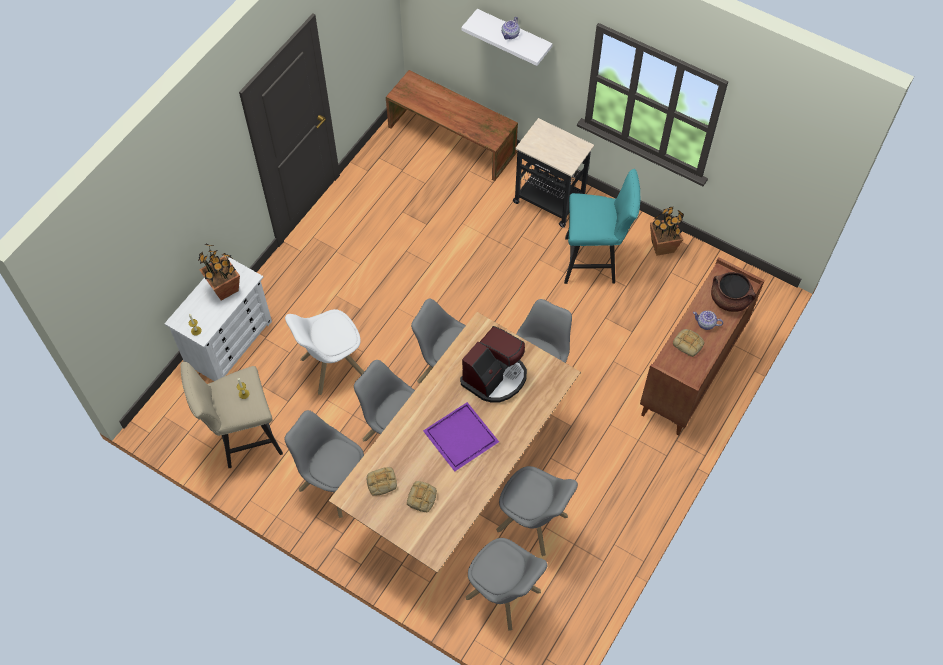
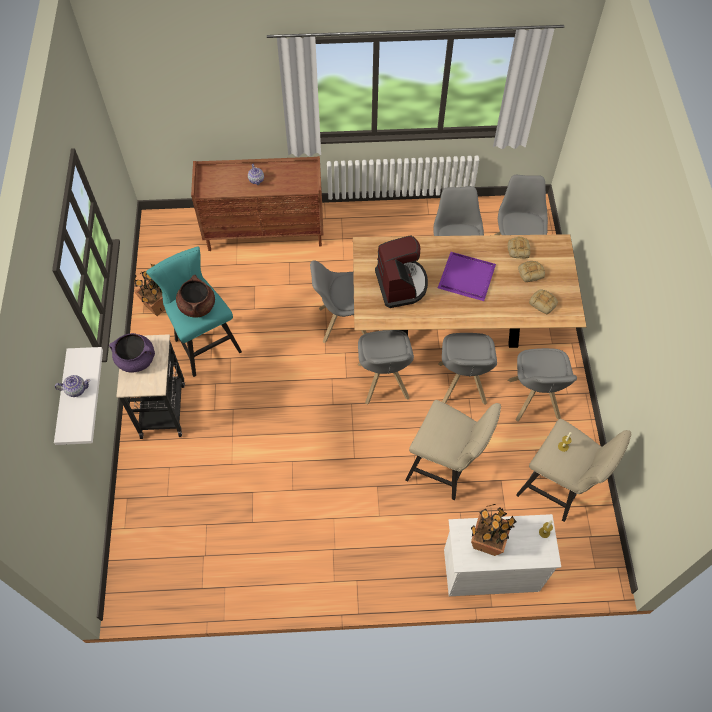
camera: 125 degrees left, 0 degrees up
white chair [285,309,364,395] -> beige stool [405,400,501,500]
brown bench [386,70,518,181] -> none
coffee machine [460,326,527,403] -> coffee machine turned 75 degrees clockwise [375,235,428,308]
bread [673,329,704,357] -> bread moved to [508,237,530,259]
brown cooking pot [711,272,756,312] -> brown cooking pot moved to [176,275,215,318]
none -> purple cooking pot [109,333,155,372]

